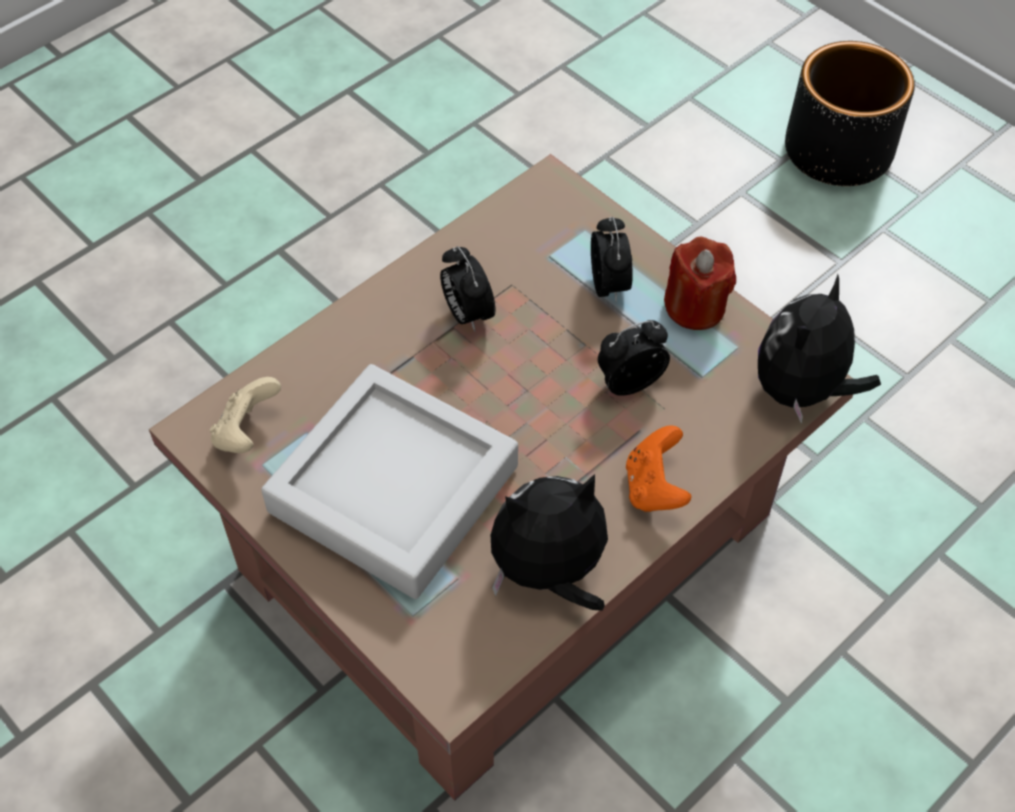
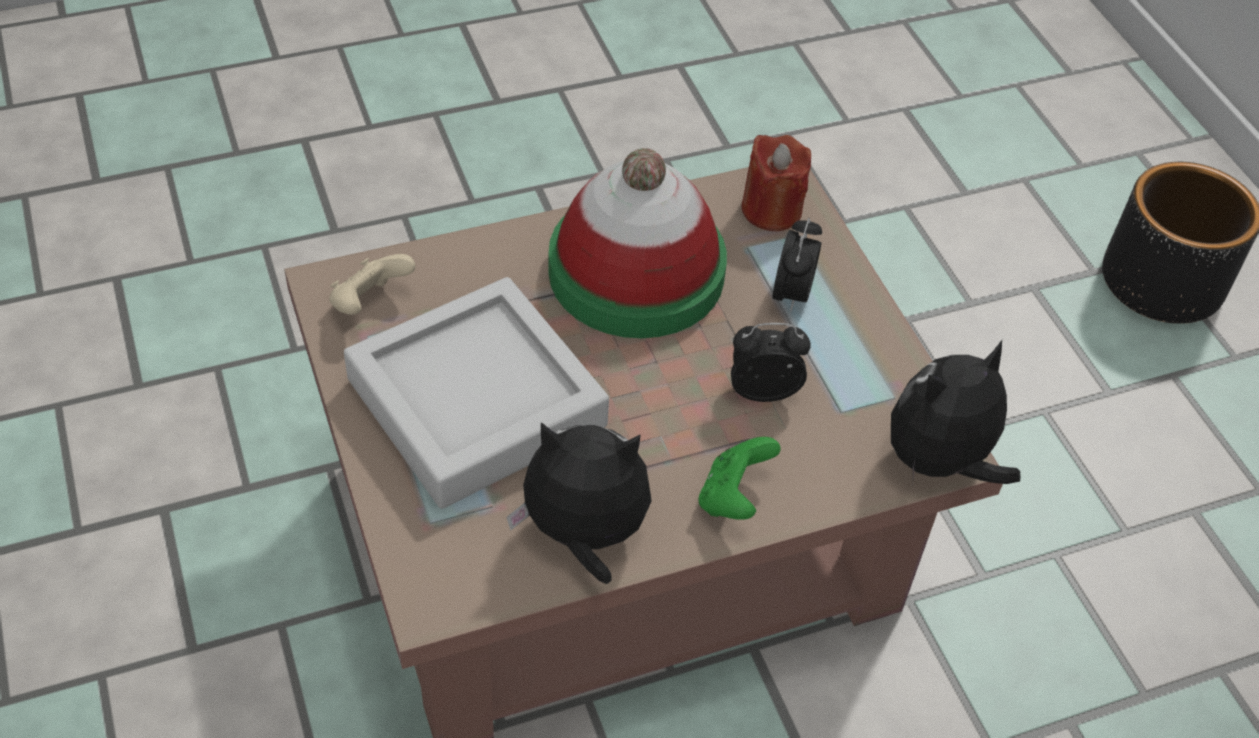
camera: 20 degrees right, 5 degrees down
alarm clock [440,246,495,331] -> hat [548,148,727,338]
orange game controller [626,425,691,512] -> green game controller [699,437,780,520]
red candle [664,237,736,330] -> red candle moved to [741,135,811,231]

